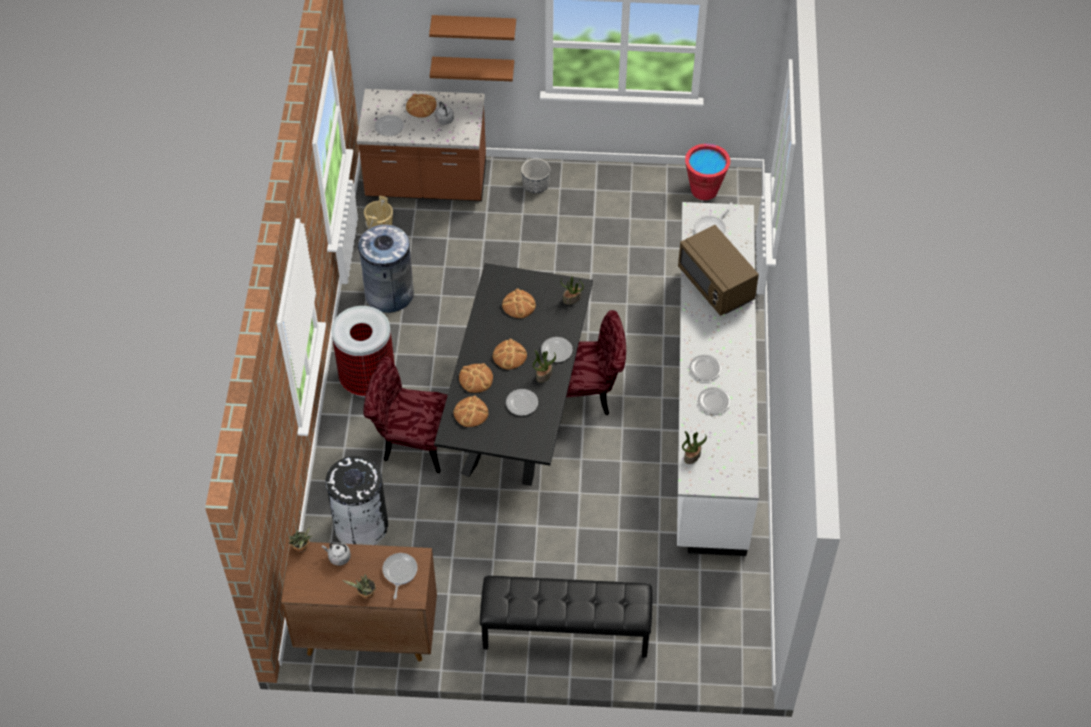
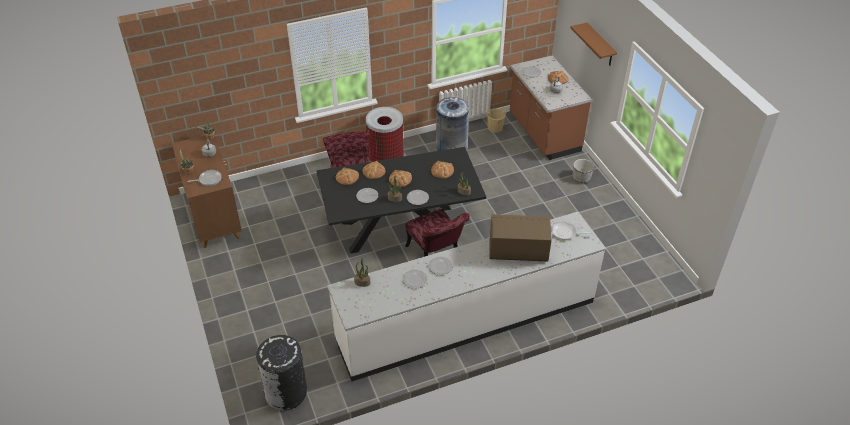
camera: 65 degrees right, 10 degrees down
black trash can [326,456,388,545] -> black trash can moved to [256,335,307,411]
brown shelf [430,57,514,81] -> none
black bench [480,576,652,658] -> none
brown microwave [678,225,759,316] -> brown microwave turned 60 degrees clockwise [490,214,552,262]
red bucket [685,143,730,200] -> none

